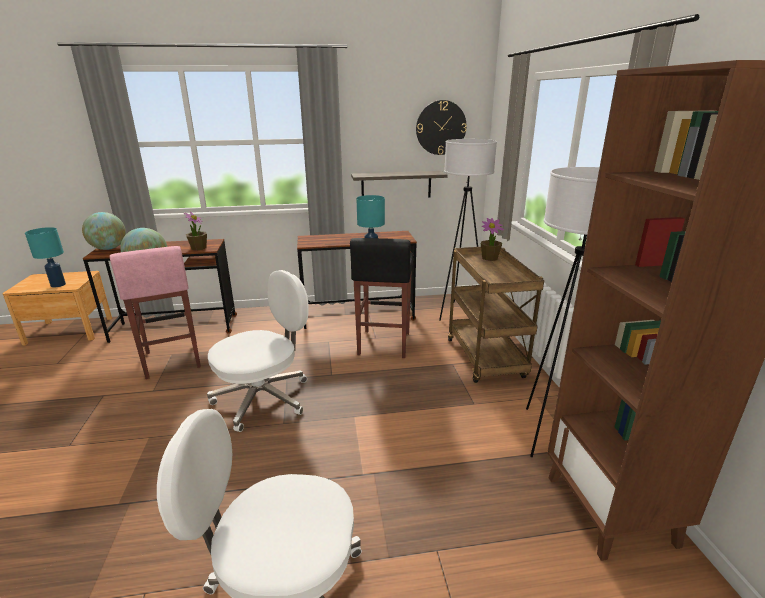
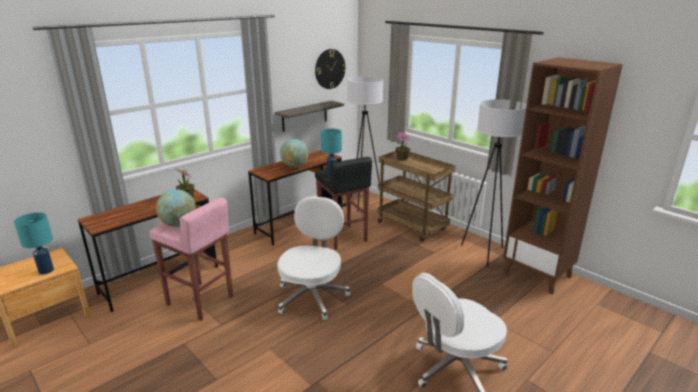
camera: 35 degrees left, 0 degrees up
globe [82,212,126,250] -> globe moved to [280,139,309,167]

